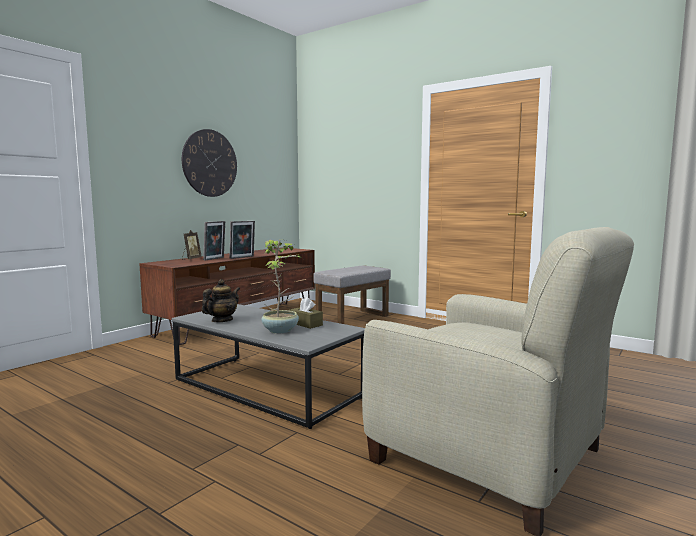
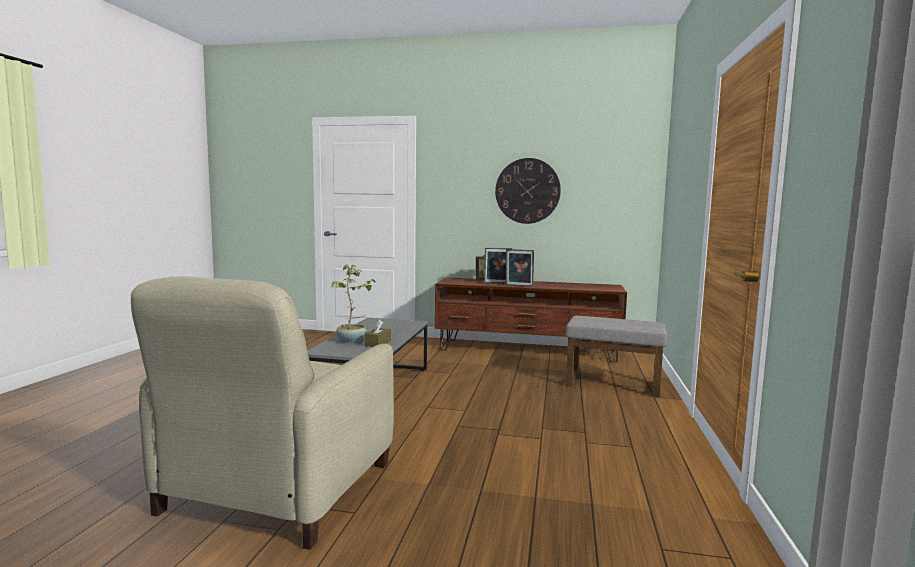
camera: 65 degrees right, 0 degrees up
teapot [202,279,240,322] -> none

